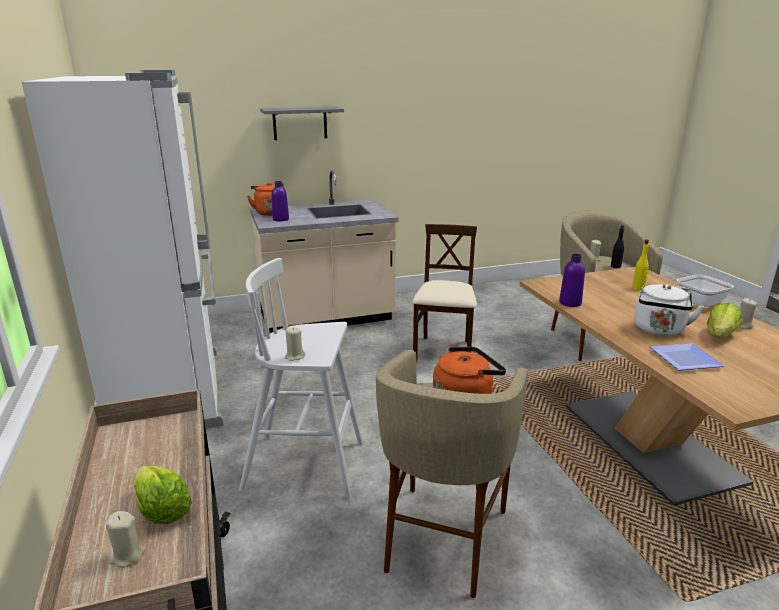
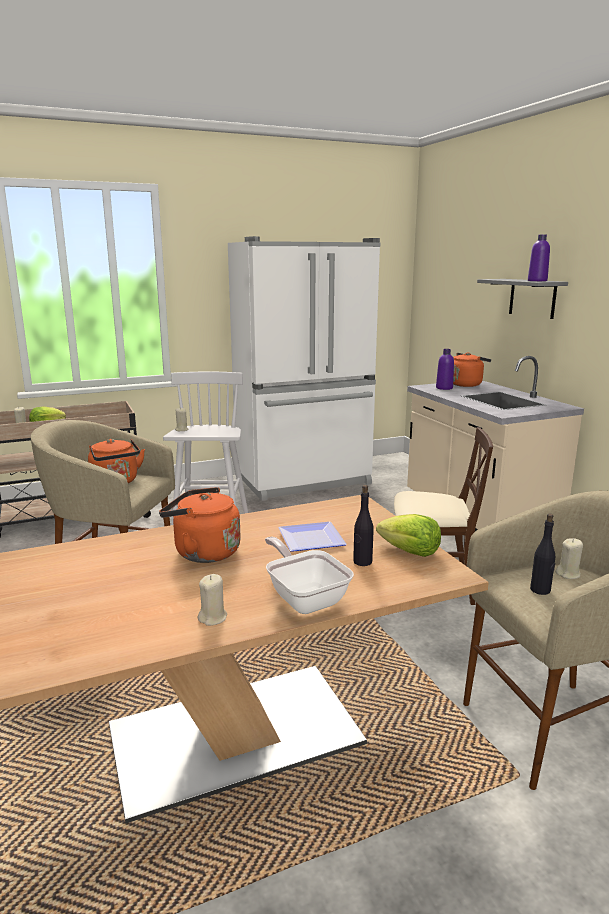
camera: 85 degrees right, 5 degrees down
purple bottle [559,254,585,307] -> purple bottle moved to [528,234,550,281]
yellow bottle [632,240,649,290] -> black bottle [353,485,374,566]
white kettle [634,284,704,336] -> orange kettle [159,487,241,563]
plate [650,343,724,371] -> plate moved to [278,522,347,552]
lettuce [707,303,742,338] -> lettuce moved to [376,514,441,557]

